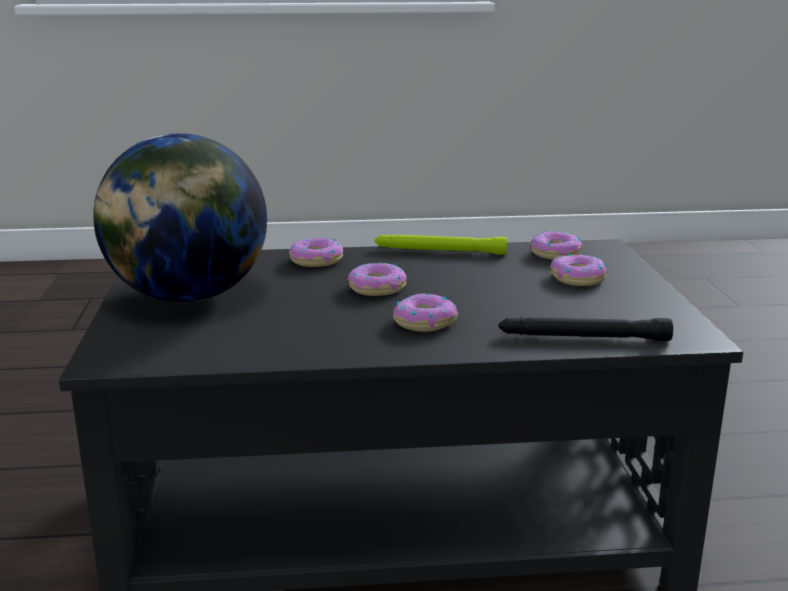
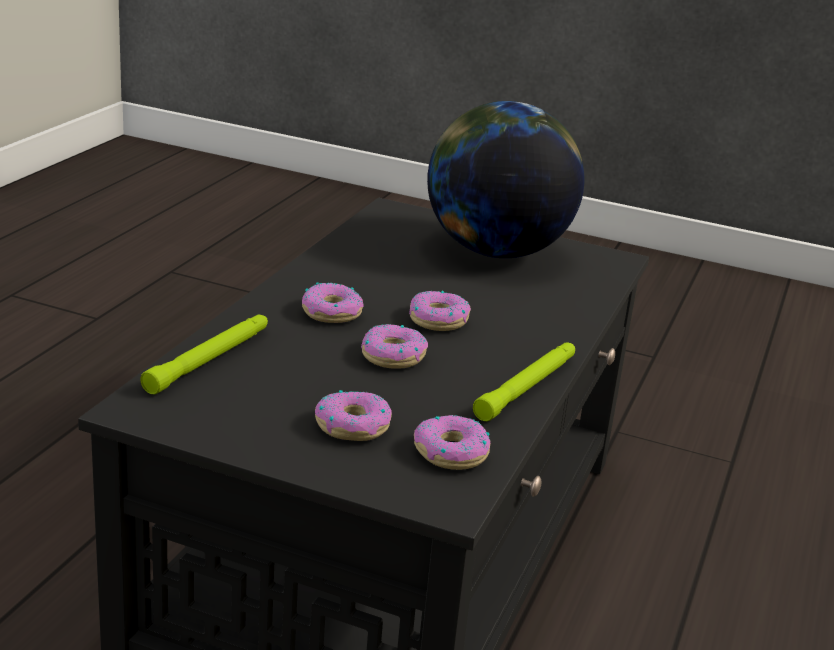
camera: 115 degrees right, 5 degrees up
donut [289,238,343,267] -> donut moved to [361,324,428,369]
black flashlight [499,317,673,341] -> green flashlight [141,315,268,394]

